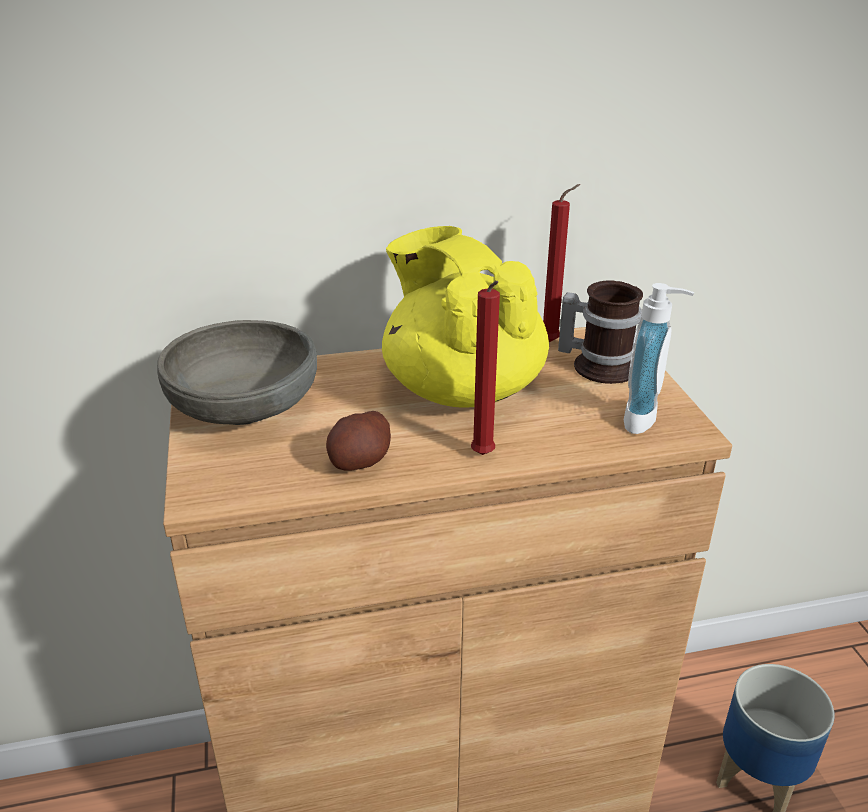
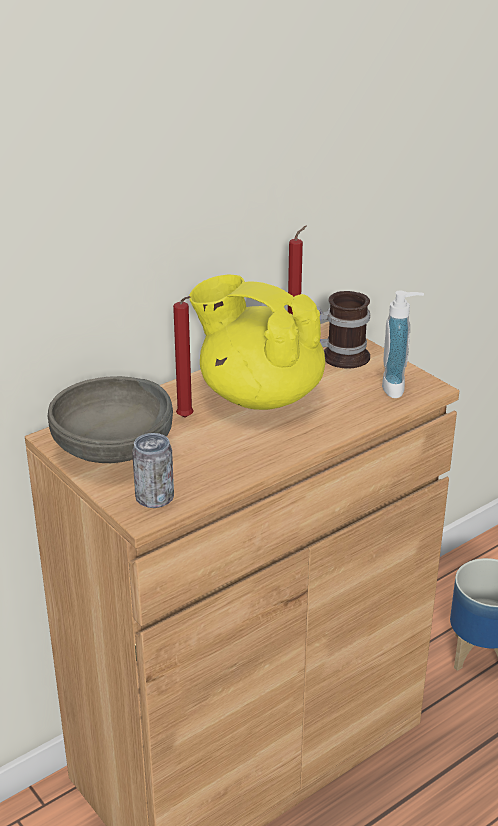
camera: 25 degrees left, 0 degrees up
potato [326,411,391,471] -> none
red candle [471,281,500,455] -> red candle moved to [173,296,194,418]
none -> can [132,433,174,508]

